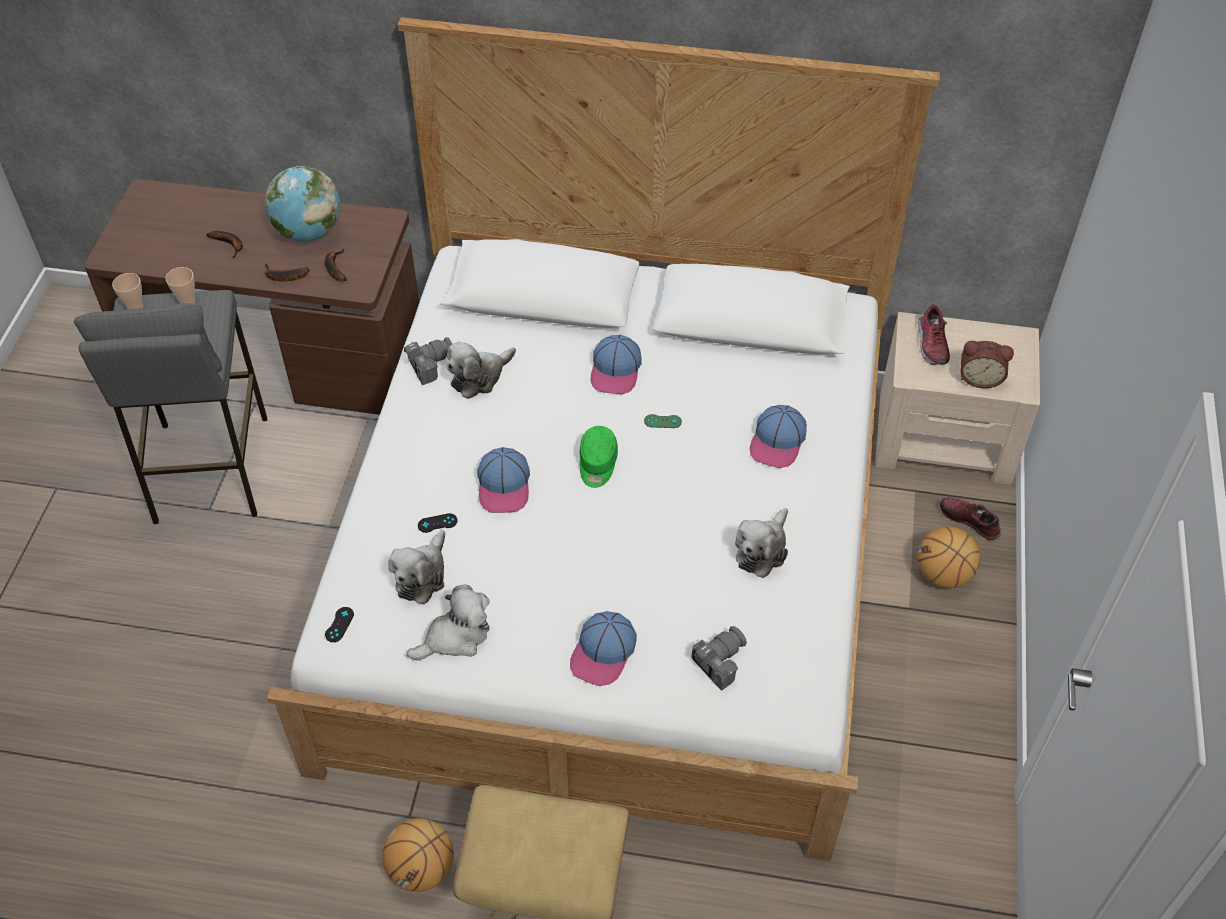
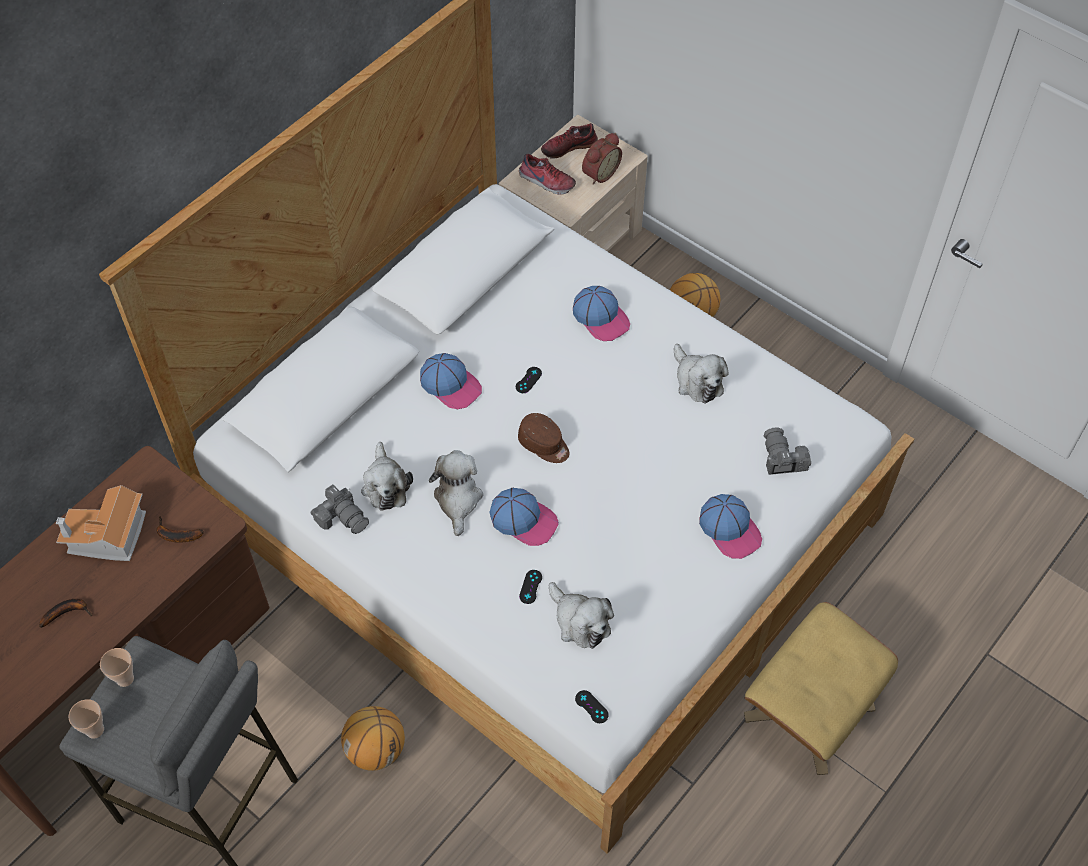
camera: 60 degrees left, 5 degrees up
globe [265,166,340,241] -> toy house [56,485,146,561]
banana [265,263,310,281] -> none
basketball [382,818,454,892] -> basketball moved to [341,706,405,771]
camera [404,337,452,385] -> camera turned 135 degrees clockwise [311,485,369,534]
plush toy [407,585,490,661] -> plush toy moved to [429,450,483,536]
green cap [579,426,618,488] -> brown cap [518,413,570,463]
green game controller [644,414,682,428] -> black game controller [516,367,542,393]
shoe [940,498,1001,540] -> shoe moved to [541,123,598,159]

